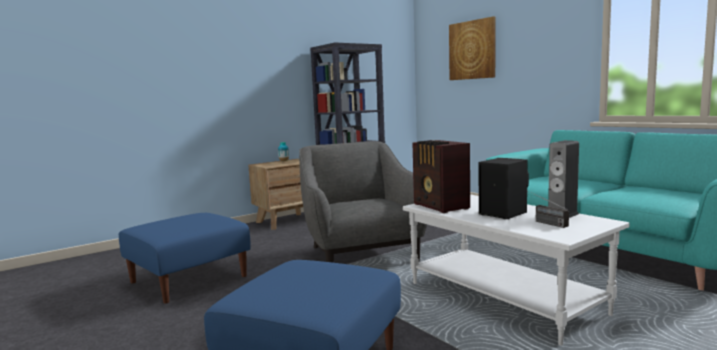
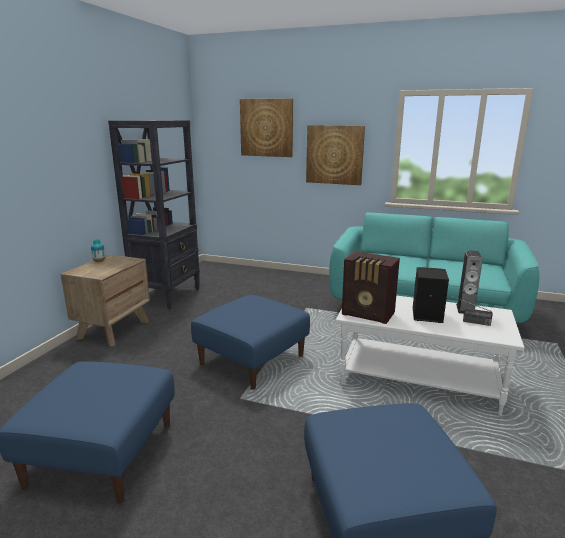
camera: 35 degrees left, 10 degrees up
grey armchair [299,141,427,263] -> blue ottoman [191,295,310,390]
none -> picture [306,125,365,185]

